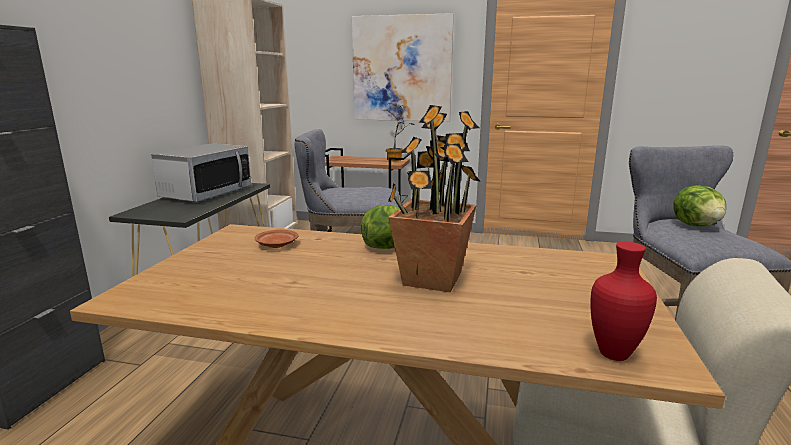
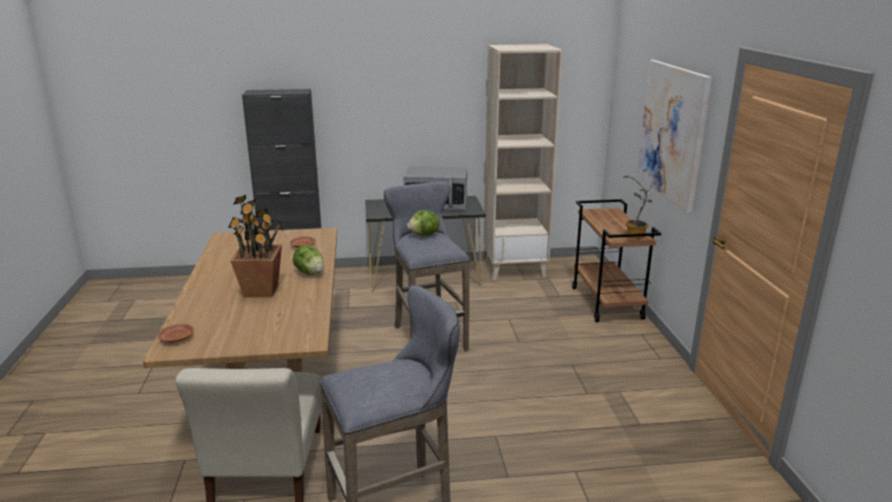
camera: 70 degrees right, 5 degrees up
red vase [591,242,657,361] -> brown plate [158,324,194,343]
lettuce [673,185,726,227] -> lettuce moved to [407,210,439,236]

